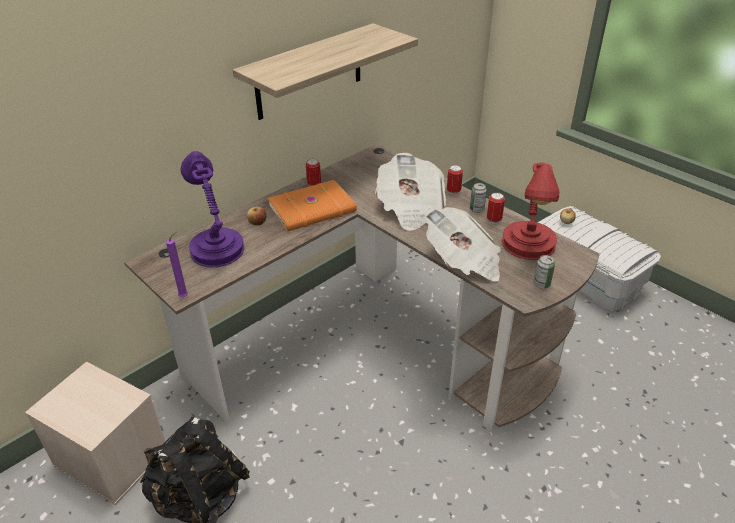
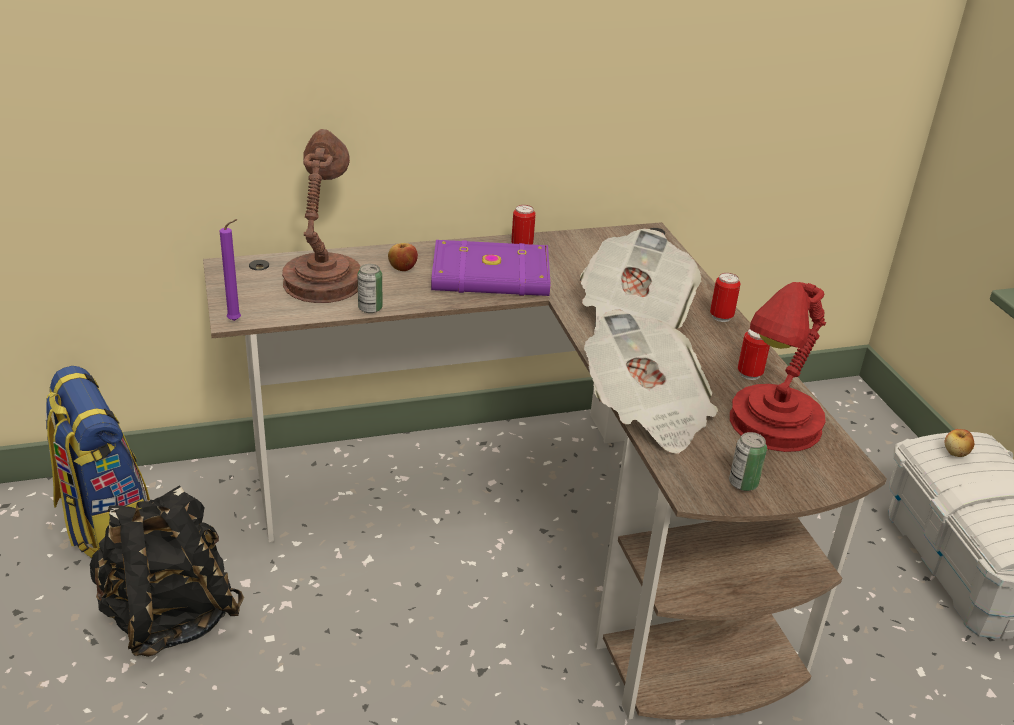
camera: 25 degrees right, 5 degrees down
beige storage box [25,362,165,505] -> backpack [46,366,150,558]
purple table lamp [180,151,244,267] -> brown table lamp [282,129,361,303]
shelf [233,23,418,120] -> none
orange book [268,180,357,232] -> purple book [431,240,550,296]
can [470,183,487,213] -> can moved to [357,264,382,313]

